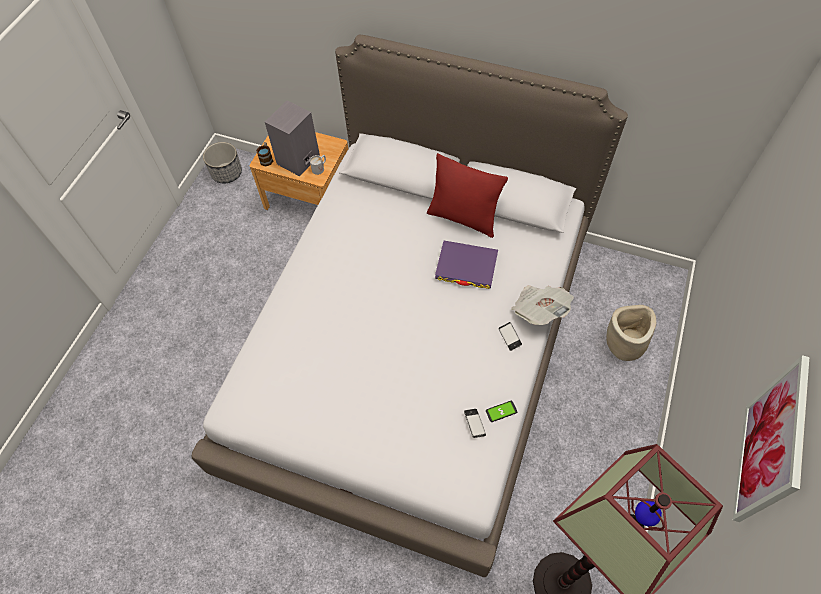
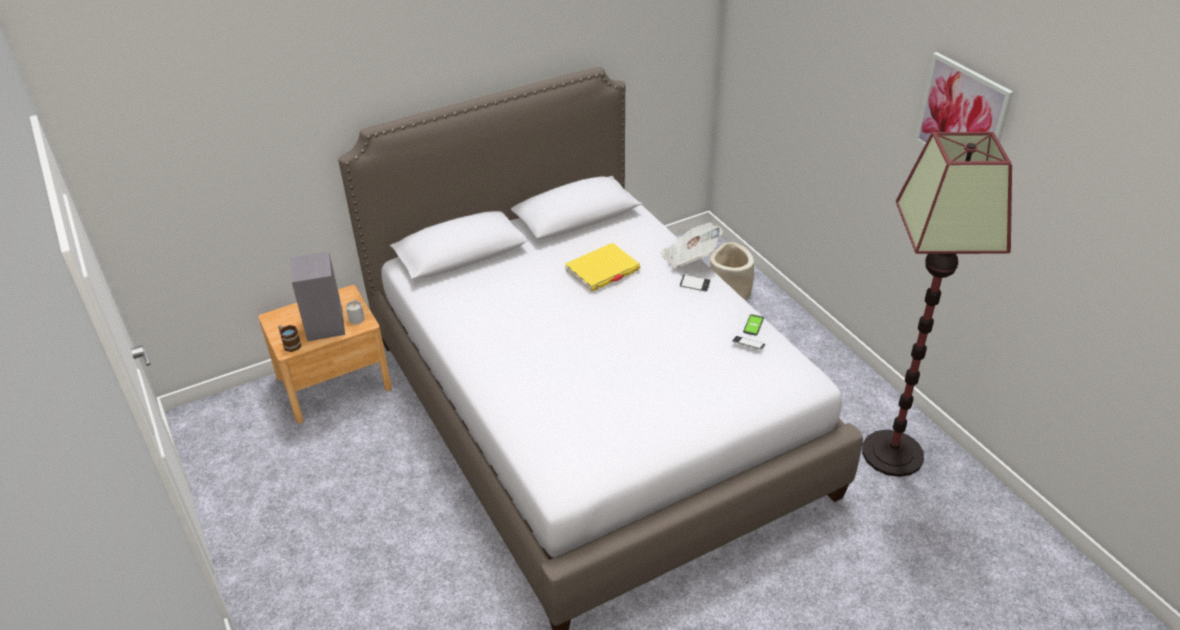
camera: 50 degrees left, 20 degrees down
planter [203,142,242,183] -> none
red pillow [427,153,508,238] -> none
purple book [435,241,498,289] -> yellow book [565,243,640,291]

